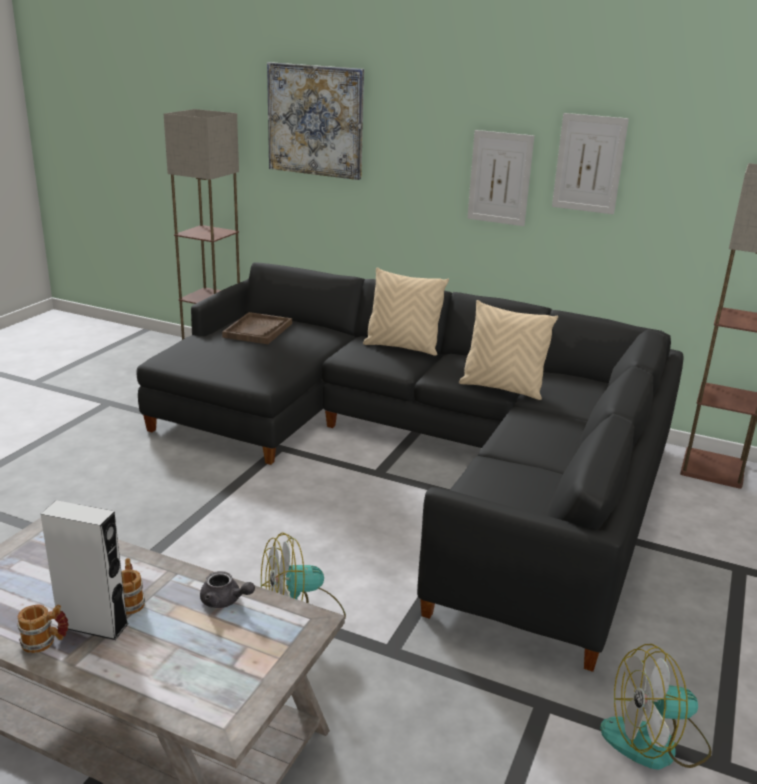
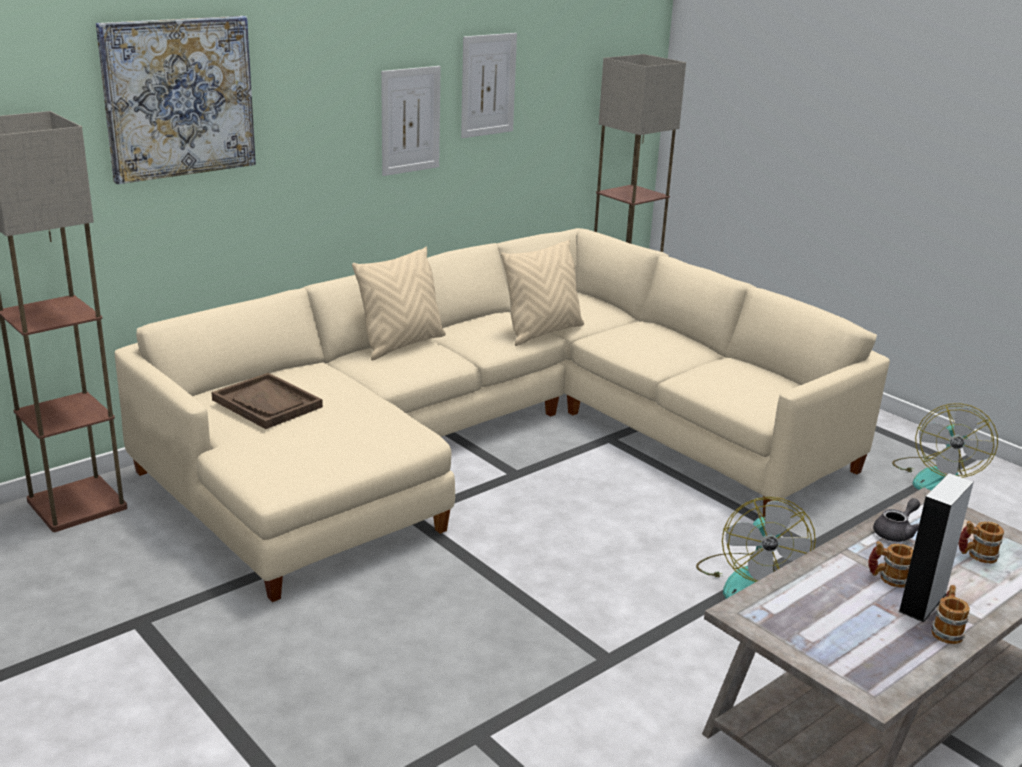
camera: 65 degrees left, 0 degrees up
black sofa [136,263,683,672] -> beige sofa [114,228,890,602]
none -> mug [958,521,1004,564]

